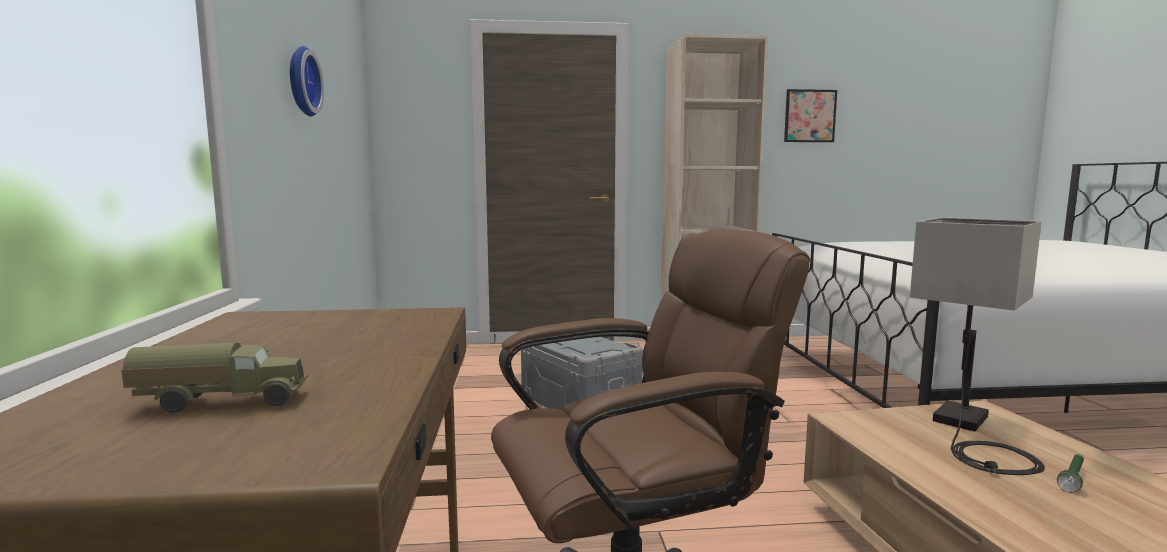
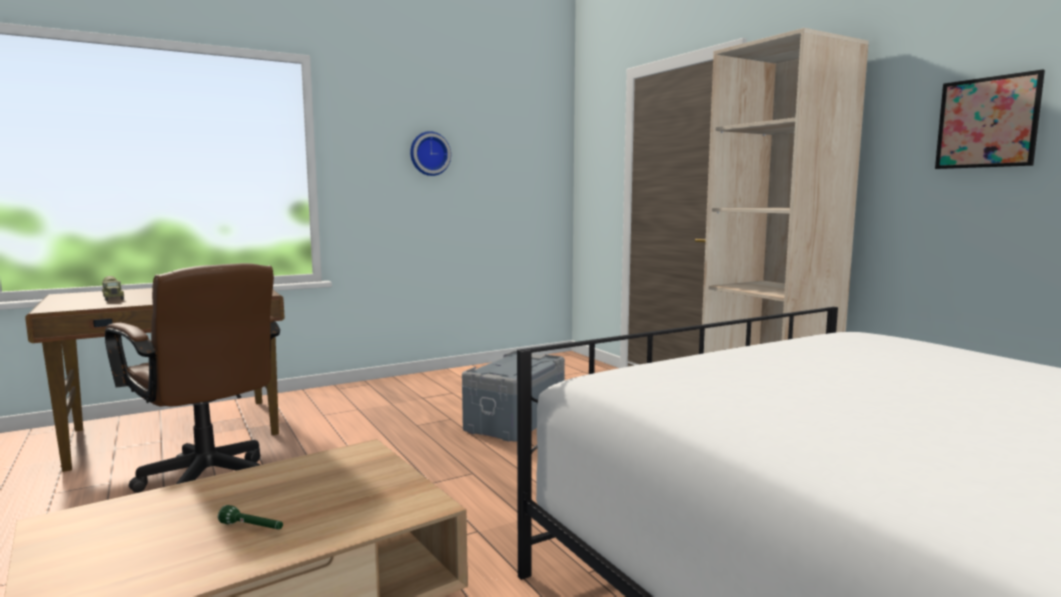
camera: 65 degrees right, 0 degrees up
table lamp [910,217,1045,475] -> none

